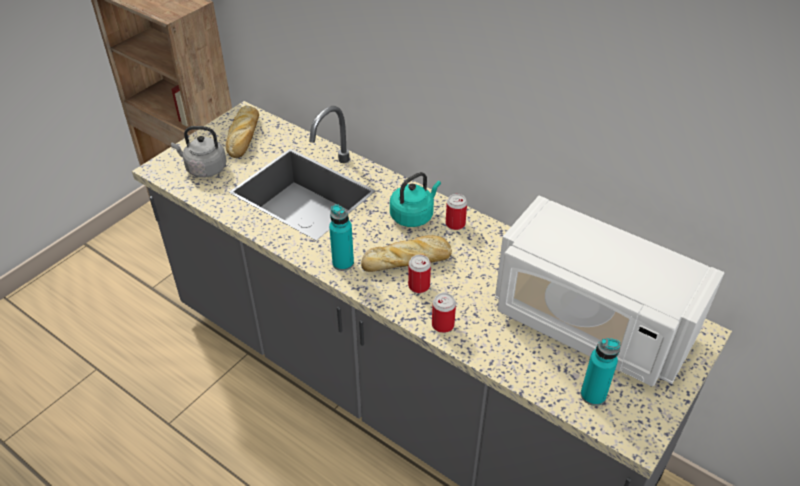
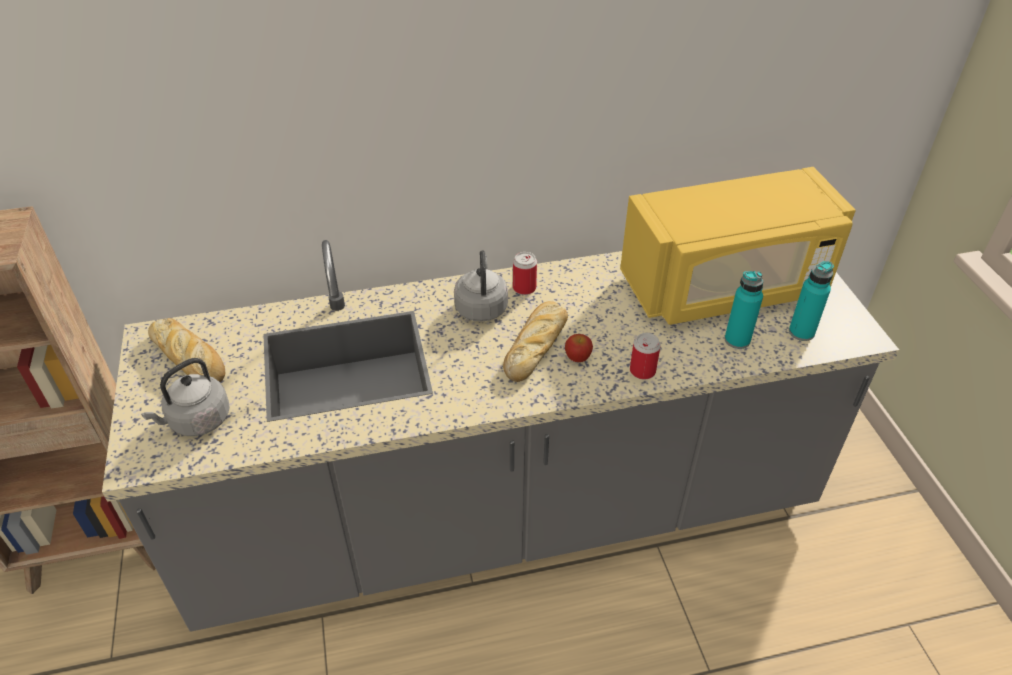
camera: 50 degrees left, 0 degrees up
turquoise bottle [329,204,354,271] -> turquoise bottle moved to [724,271,763,349]
turquoise kettle [390,172,441,227] -> grey kettle [454,250,508,322]
can [408,255,431,293] -> apple [565,334,593,362]
white microwave [495,196,724,386] -> yellow microwave [620,167,856,325]

